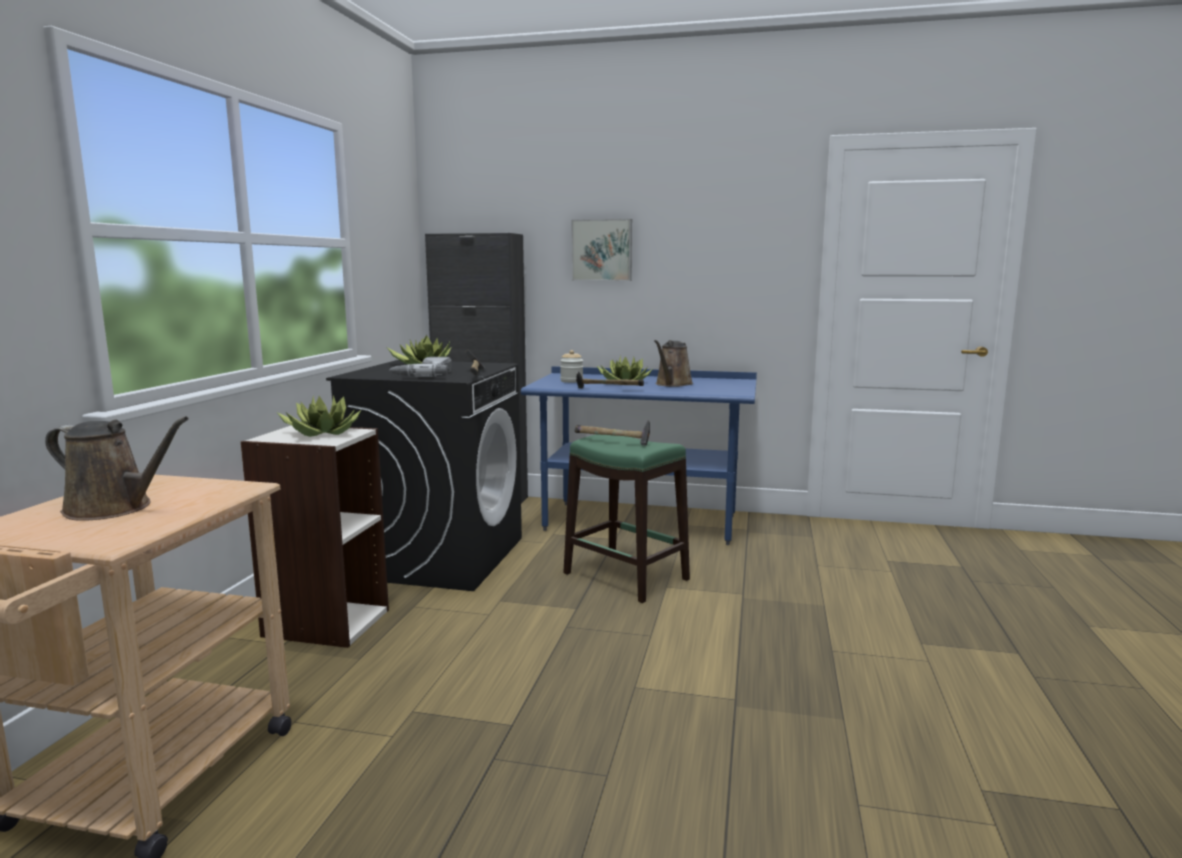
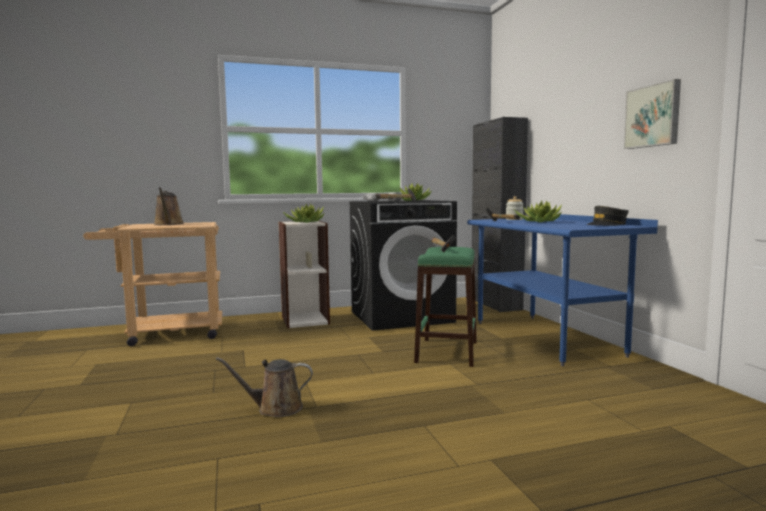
camera: 60 degrees right, 5 degrees down
picture [571,219,632,281] -> picture moved to [624,79,681,149]
brown watering can [654,340,693,387] -> brown watering can moved to [216,357,313,417]
none -> grey cap [587,206,629,226]

